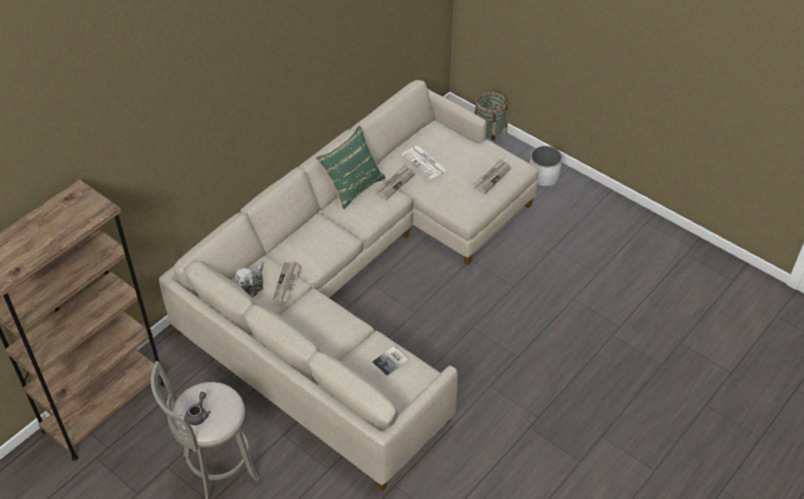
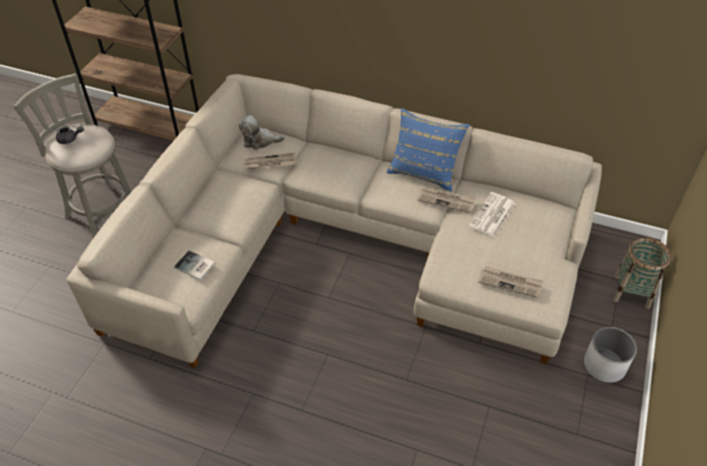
camera: 70 degrees right, 0 degrees up
green pillow [316,125,386,209] -> blue pillow [387,108,470,192]

